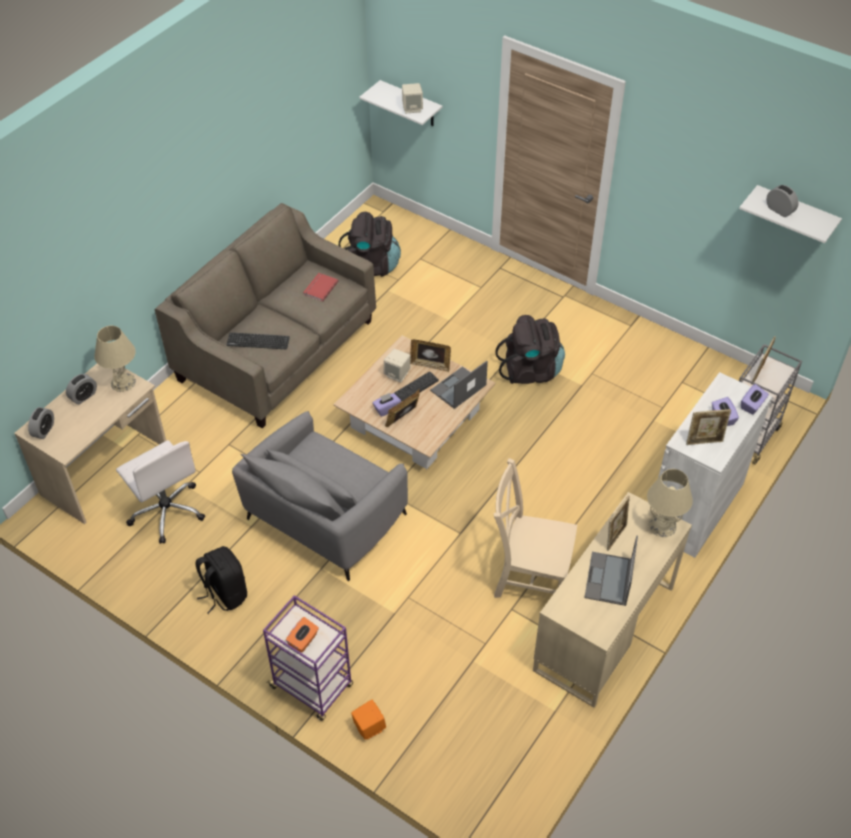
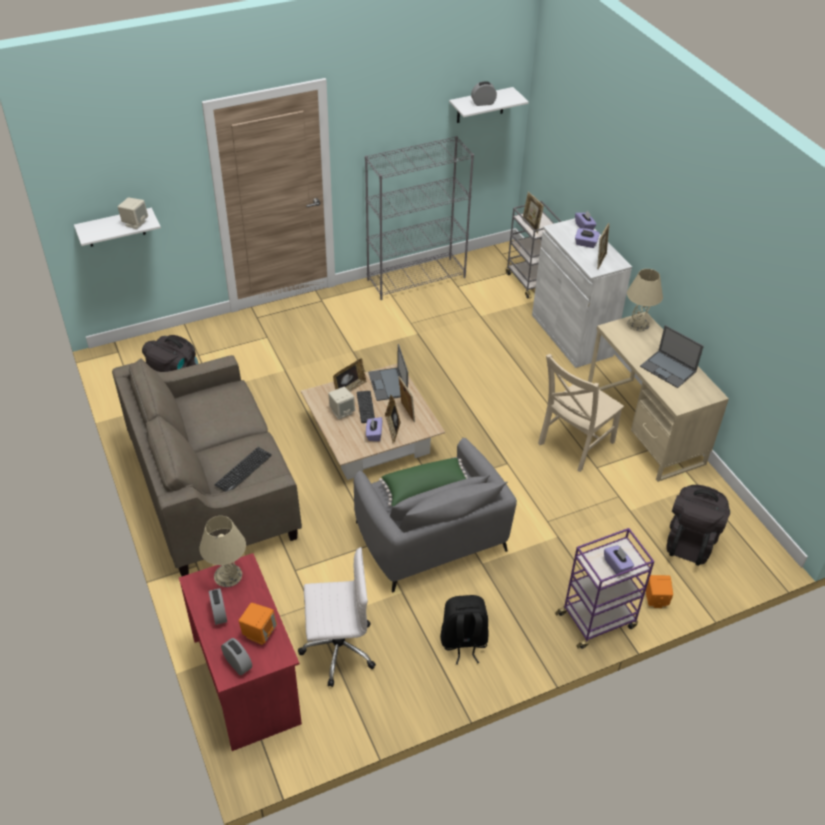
camera: 60 degrees left, 5 degrees down
beige desk [14,364,166,524] -> red desk [179,553,302,751]
orange tissue box [286,617,319,653] -> purple tissue box [604,545,634,574]
red book [303,273,338,302] -> none
black backpack [495,315,565,384] -> black backpack moved to [667,485,730,566]
picture frame [607,496,630,551] -> picture frame moved to [399,376,415,422]
none -> orange speaker [239,603,277,645]
none -> grey bookcase [365,136,474,300]
none -> green pillow [379,458,468,506]

